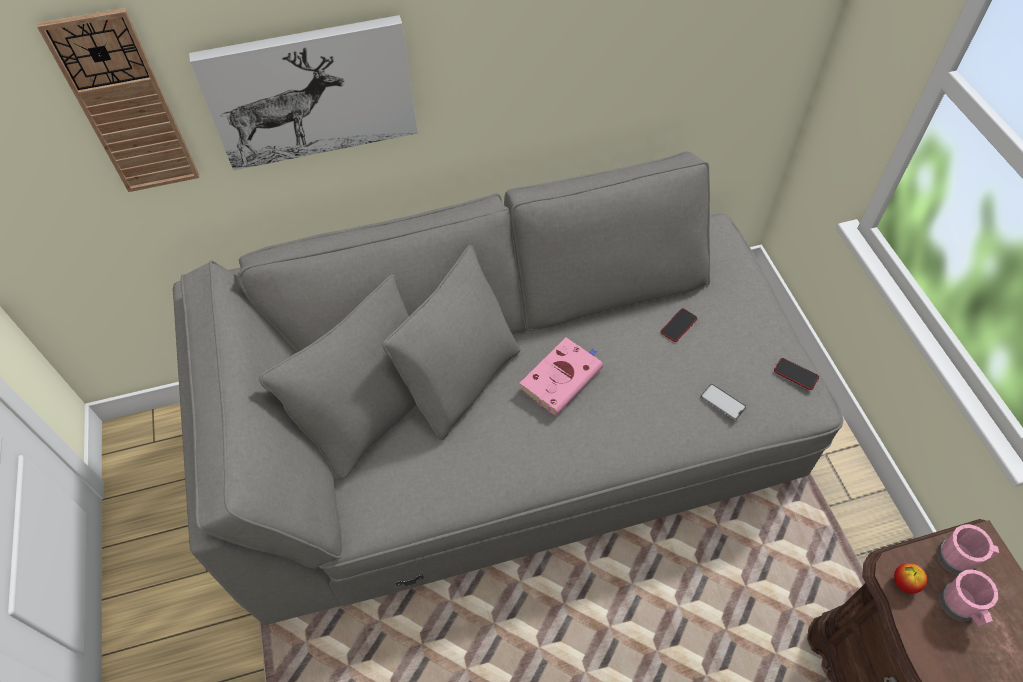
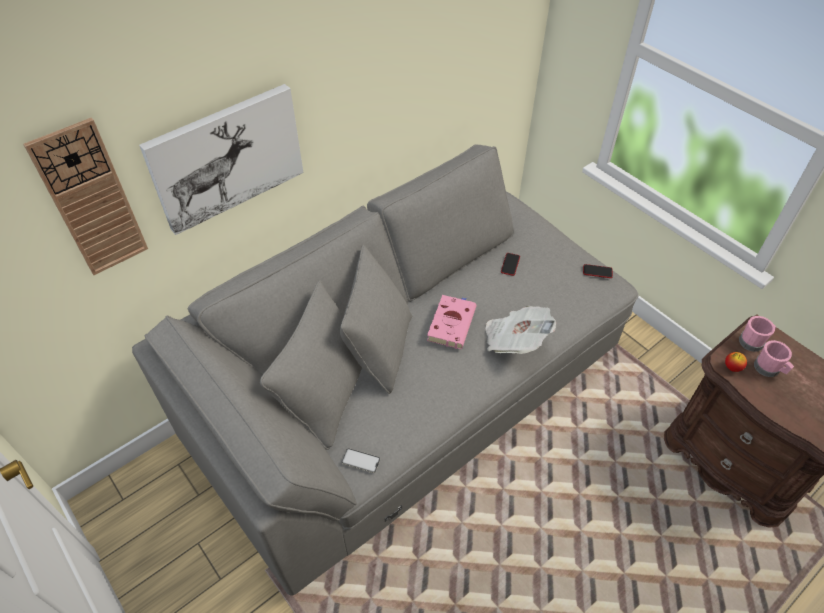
camera: 25 degrees left, 5 degrees down
phone [701,384,746,420] -> phone moved to [342,448,380,473]
none -> newspaper [486,306,556,354]

